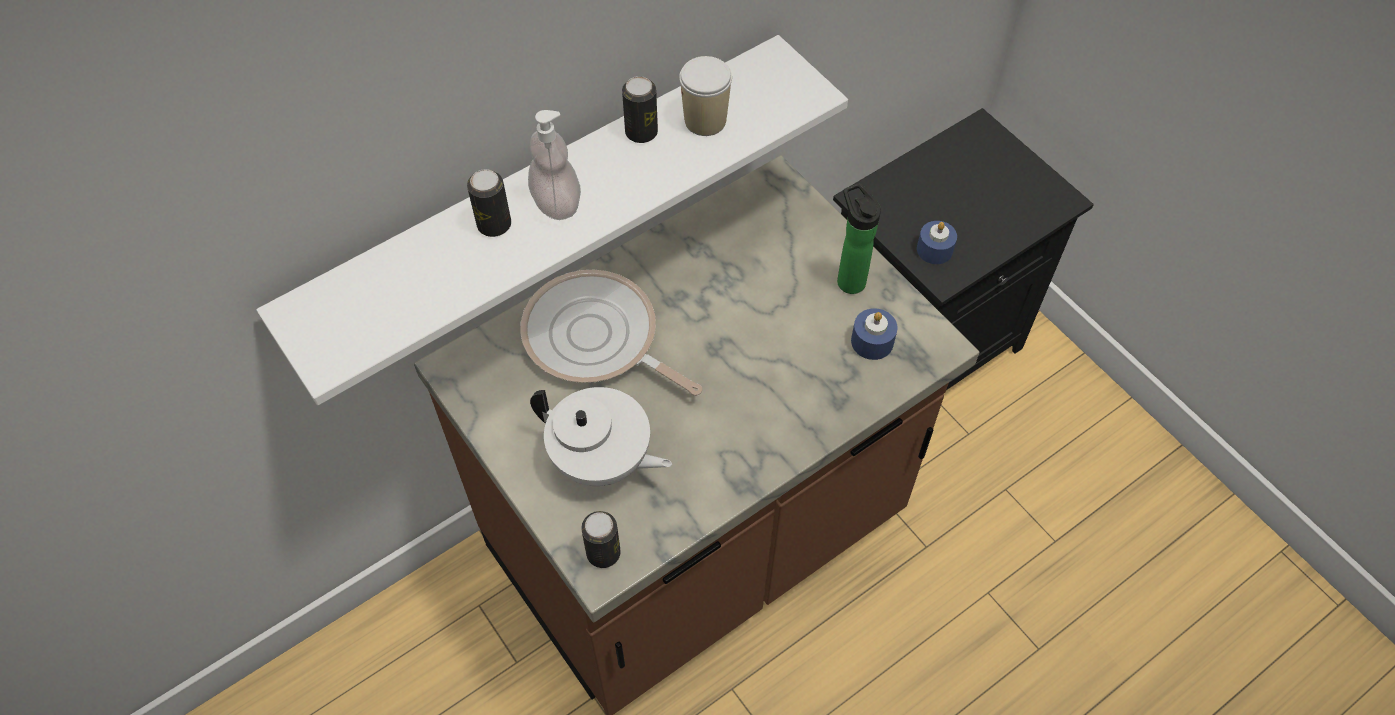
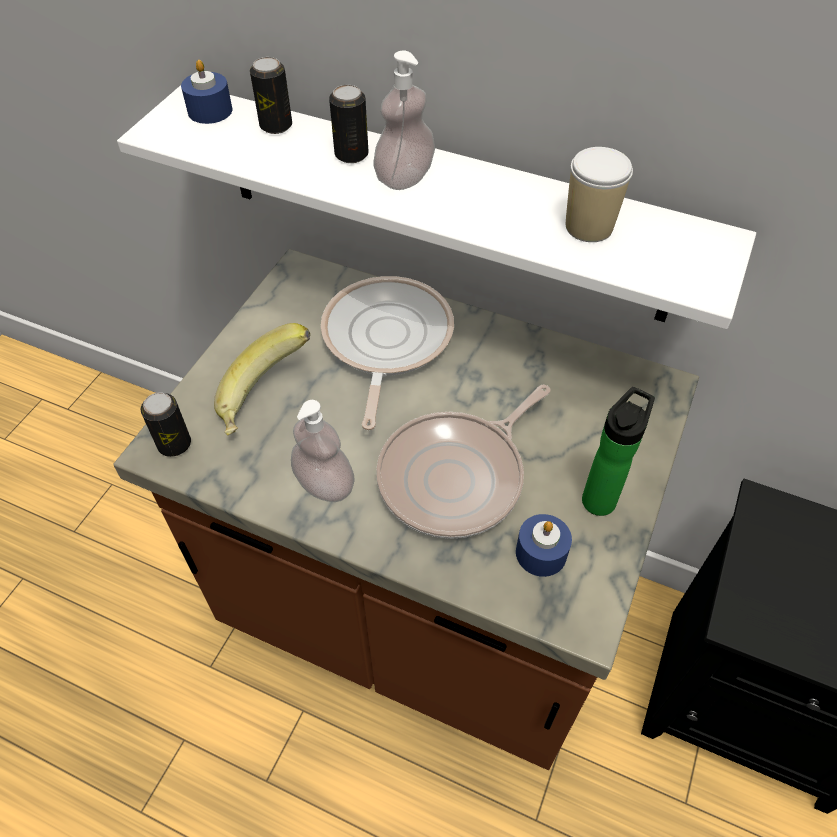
camera: 60 degrees right, 5 degrees down
white teapot [530,387,672,486] -> banana [214,323,310,436]
can [622,76,658,143] -> can moved to [250,57,292,134]
blue candle [917,221,957,264] -> blue candle moved to [181,60,232,124]
none -> soap dispenser [291,400,355,502]
none -> frying pan [376,385,551,539]

